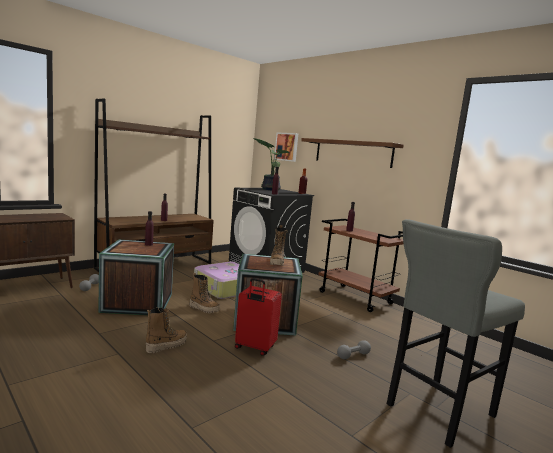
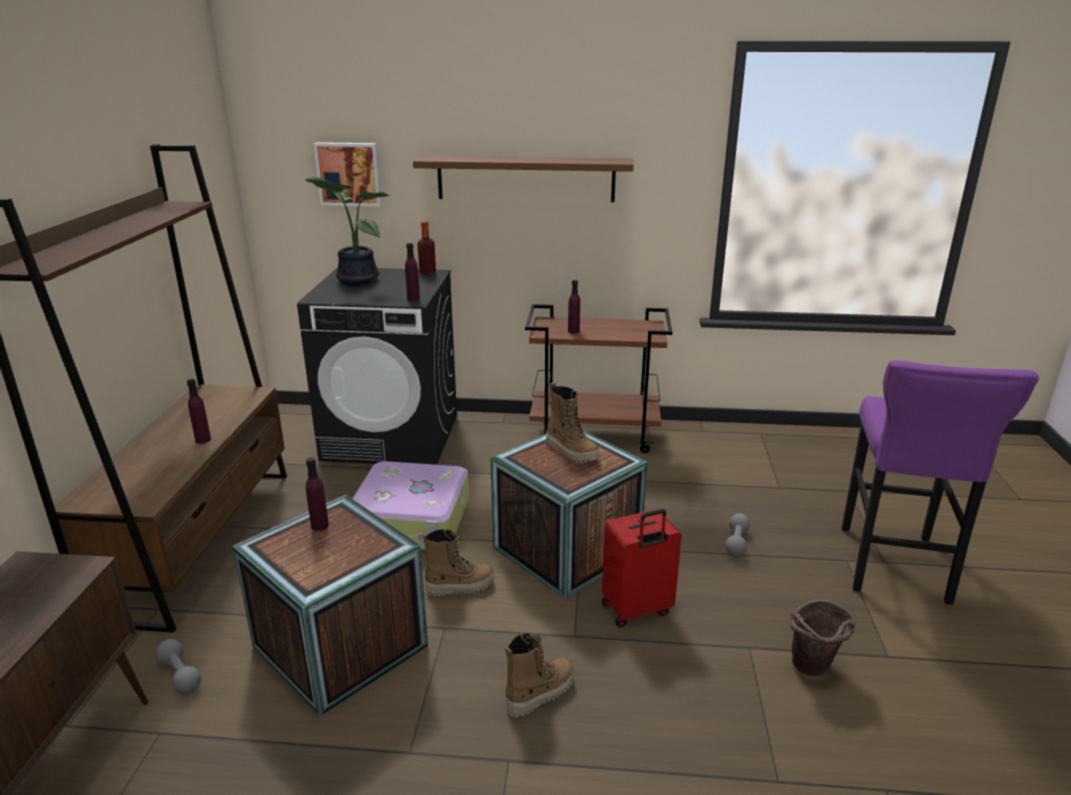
camera: 40 degrees left, 15 degrees up
boot [146,307,187,353] -> boot turned 45 degrees clockwise [505,633,574,718]
grey stool [387,219,525,448] -> purple stool [842,360,1039,605]
none -> brown bucket [790,600,856,676]

